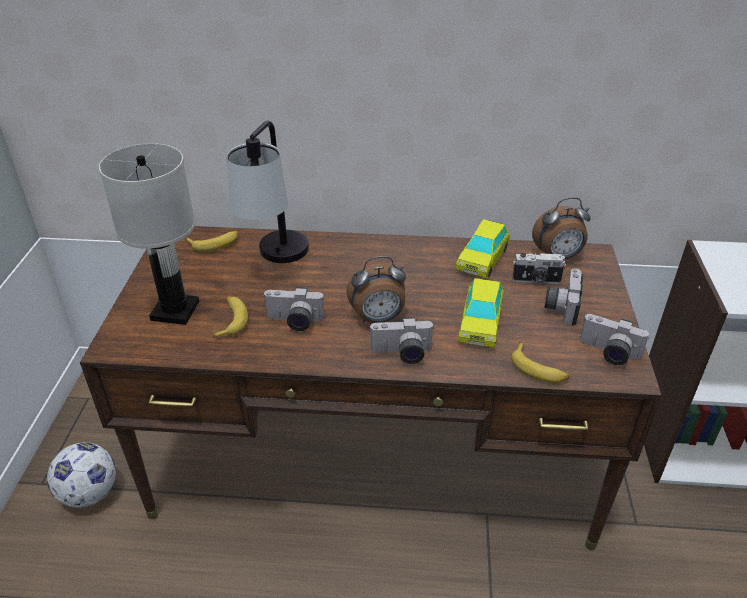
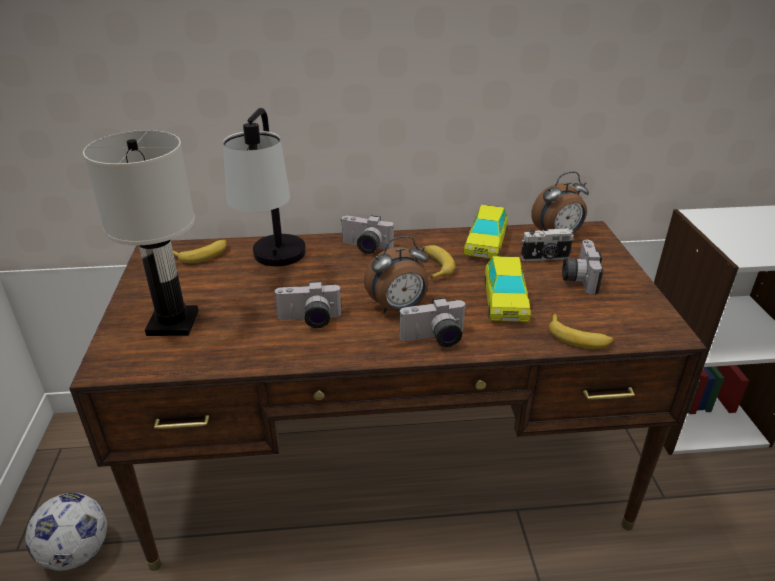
camera: 10 degrees left, 5 degrees down
banana [213,297,248,338] -> banana moved to [424,245,455,279]
camera [579,314,649,365] -> camera moved to [340,215,394,254]

